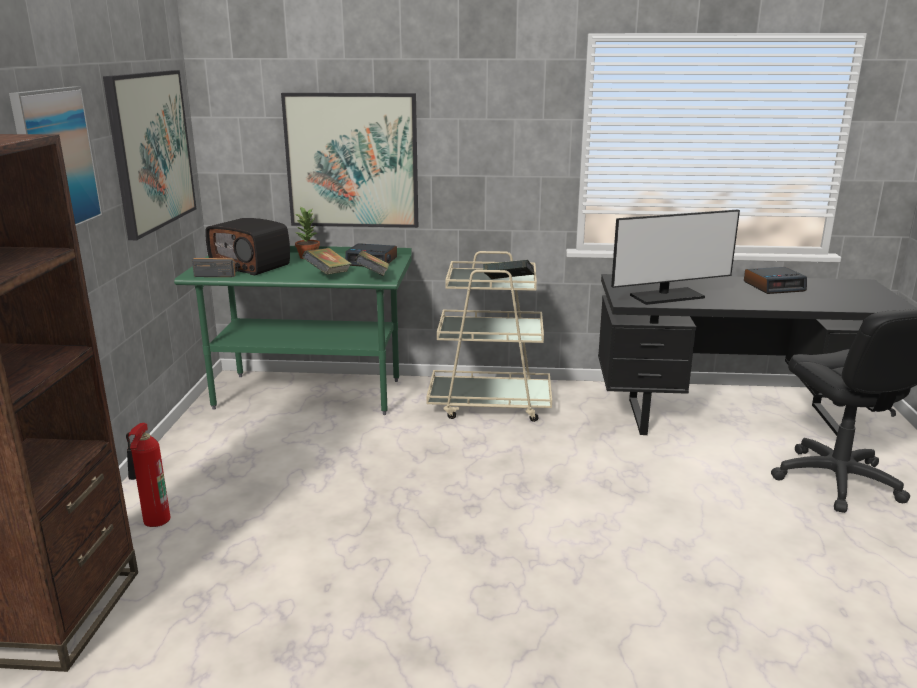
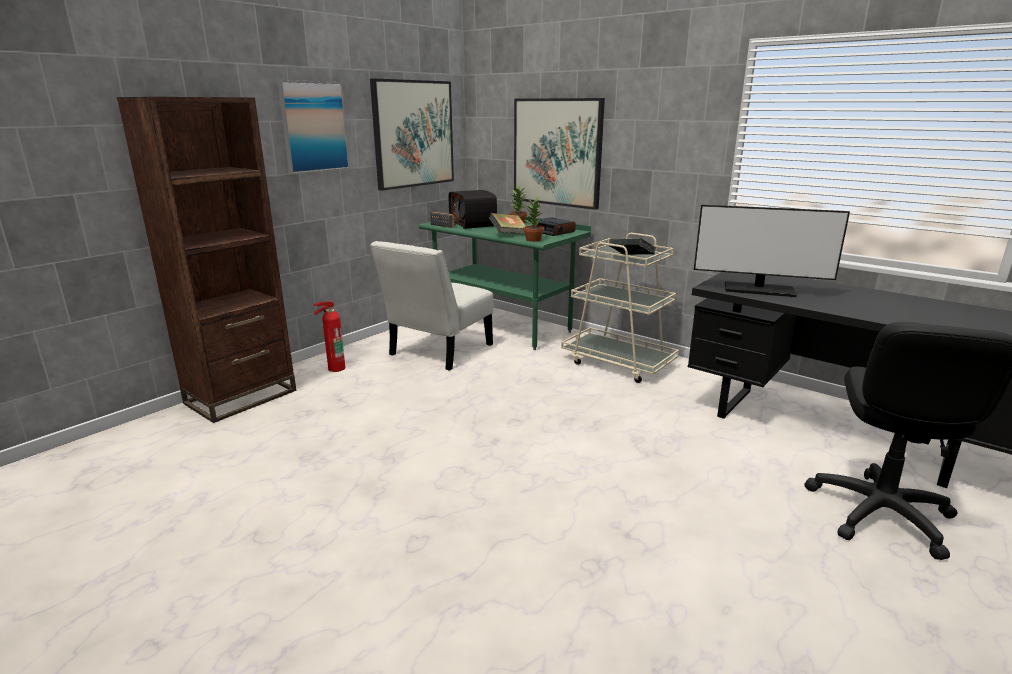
camera: 35 degrees right, 0 degrees up
book [355,251,389,276] -> potted plant [523,196,544,242]
alarm clock [744,267,807,294] -> none
none -> white chair [370,241,493,371]

